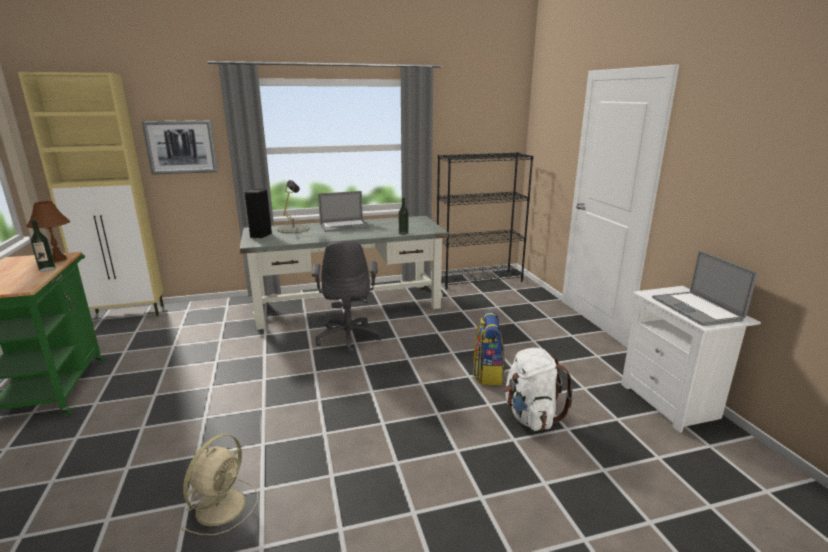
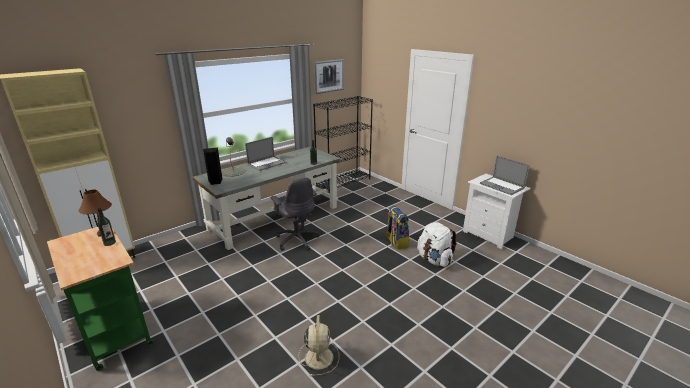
camera: 25 degrees left, 5 degrees up
picture [142,120,218,175] -> picture moved to [314,59,344,94]

